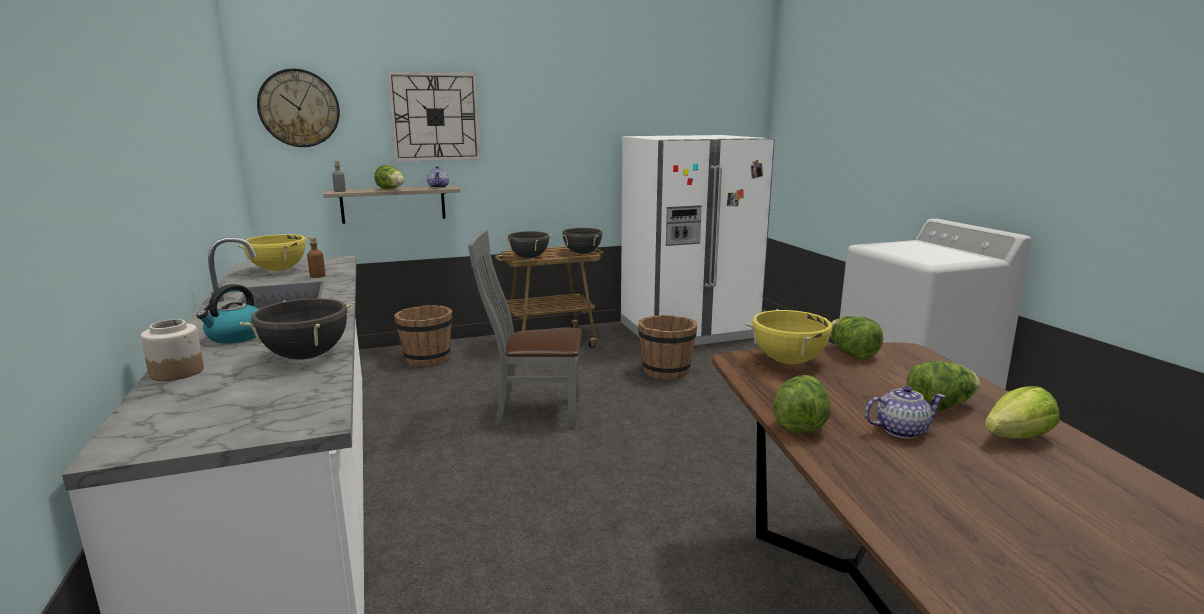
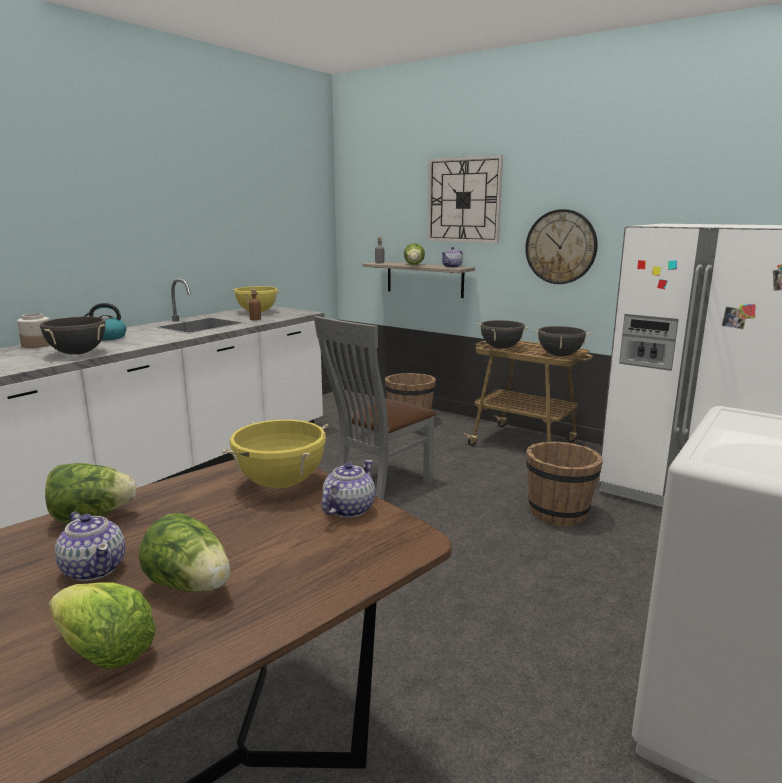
camera: 55 degrees right, 0 degrees up
wall clock [257,69,340,147] -> wall clock moved to [525,209,598,284]
grey chair [468,230,582,428] -> grey chair turned 105 degrees counterclockwise [314,316,436,500]
lettuce [830,316,883,360] -> teapot [321,460,375,518]

